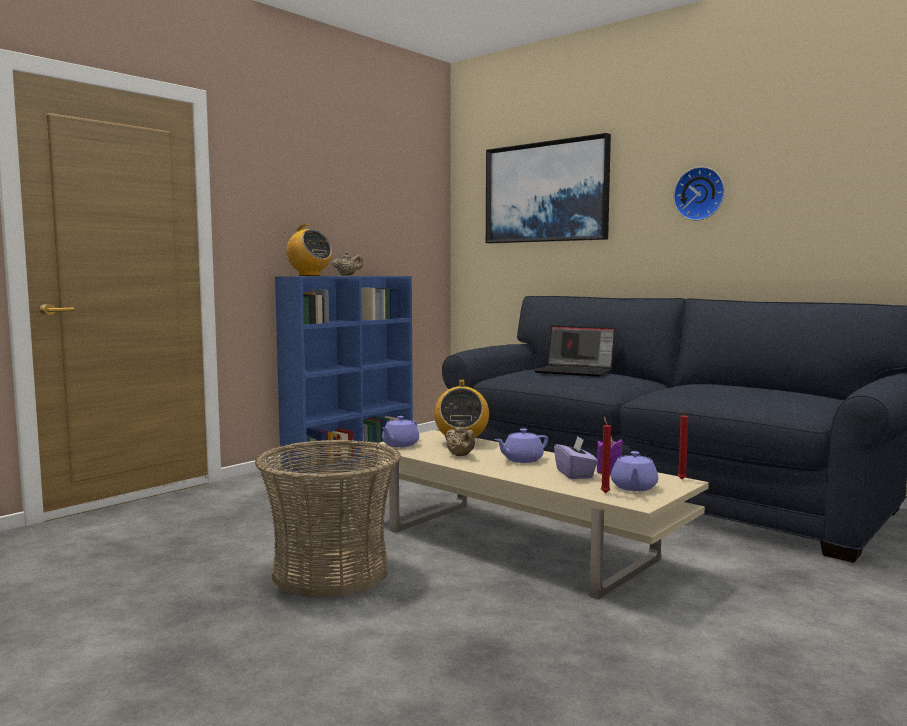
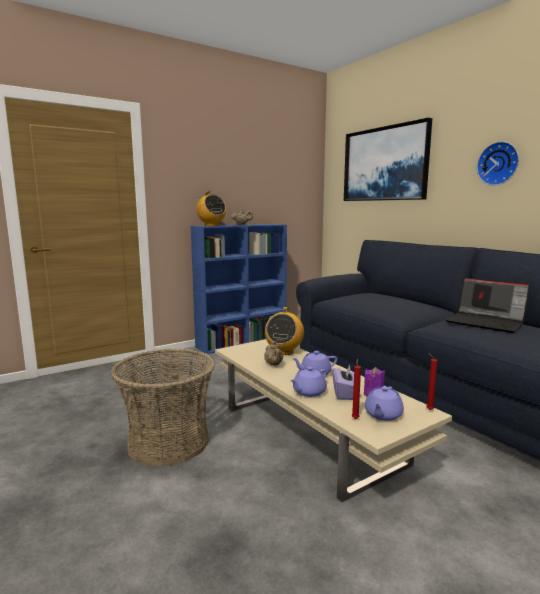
camera: 15 degrees right, 5 degrees up
purple teapot [382,416,419,447] -> purple teapot moved to [290,367,327,397]
laptop [534,325,615,377] -> laptop moved to [446,277,530,333]

